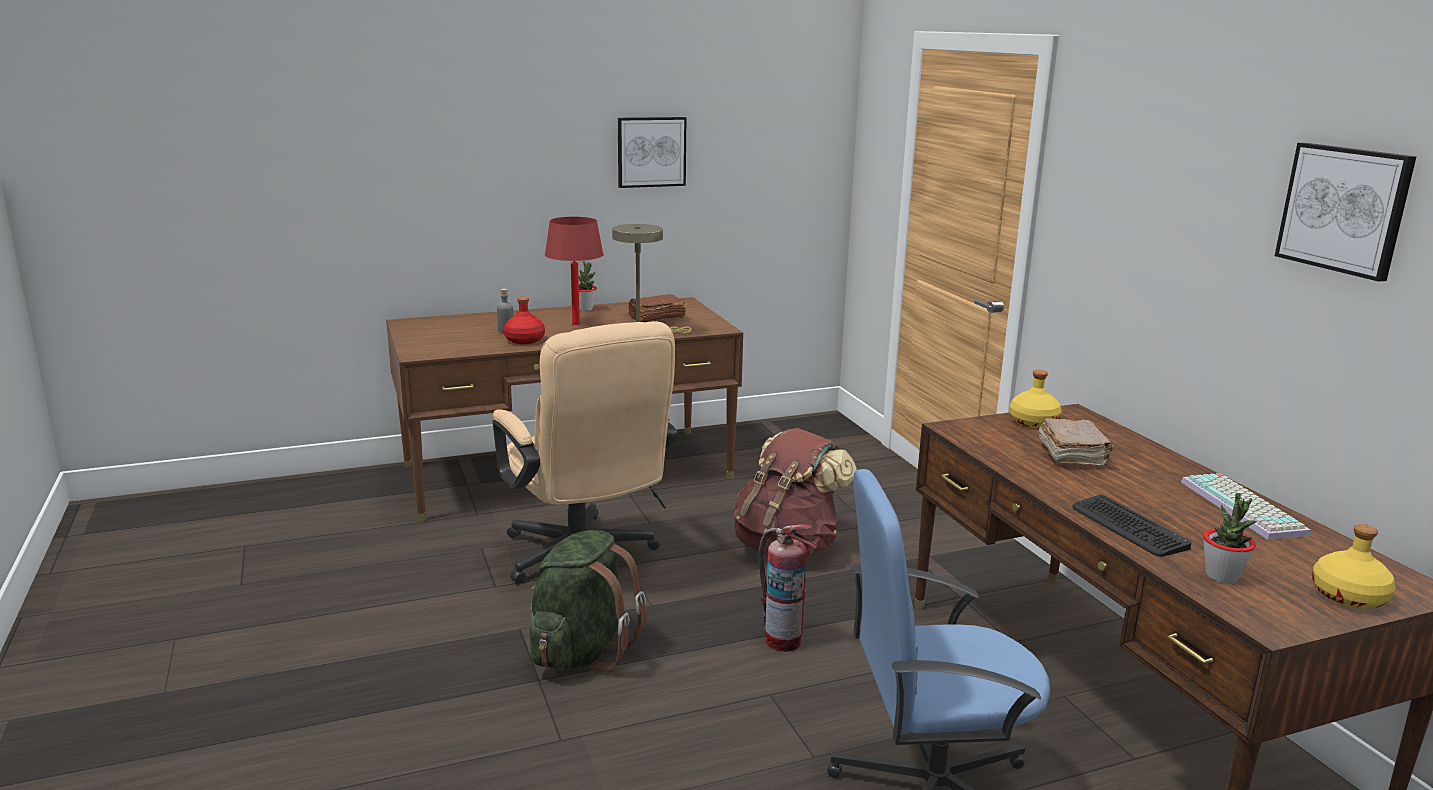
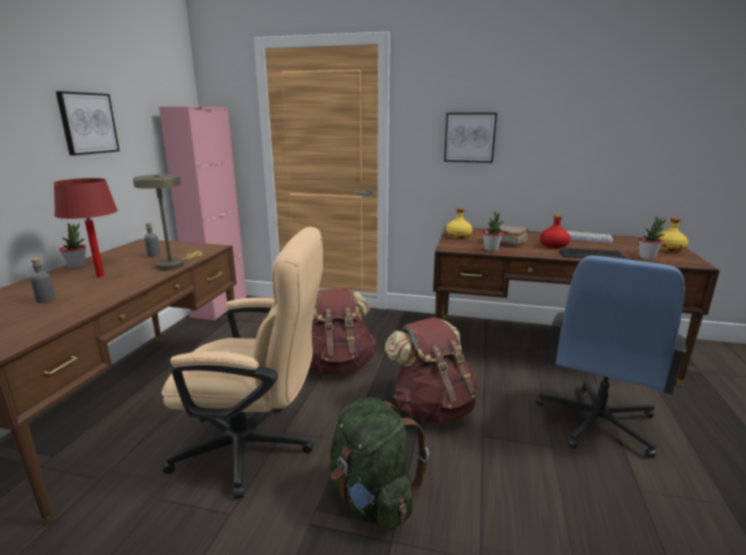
camera: 55 degrees left, 0 degrees up
red bottle [504,297,545,344] -> red bottle moved to [540,215,570,248]
brown book [628,294,686,322] -> grey bottle [144,223,160,257]
fire extinguisher [758,524,817,652] -> brown backpack [385,317,477,424]
picture [1275,143,1416,282] -> picture moved to [444,113,497,163]
none -> pink cabinet [159,106,247,321]
none -> potted plant [482,211,504,251]

